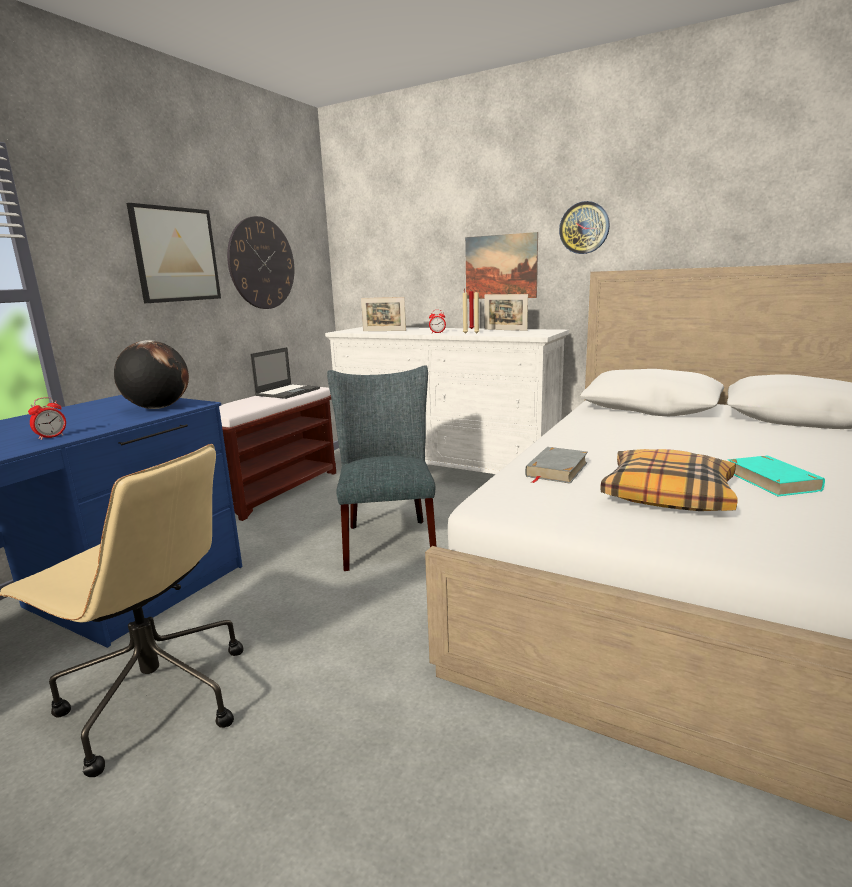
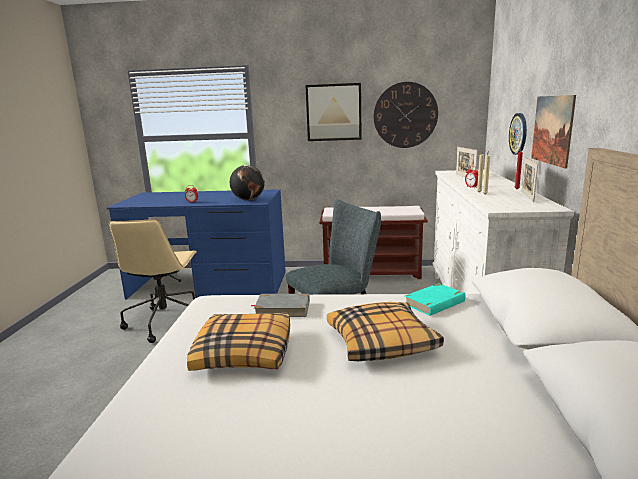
camera: 65 degrees right, 0 degrees up
laptop [250,347,320,399] -> none
wall clock [559,201,610,254] -> wall clock moved to [509,113,527,155]
turquoise book [728,455,825,496] -> turquoise book moved to [405,283,465,316]
none -> pillow [327,302,444,361]

